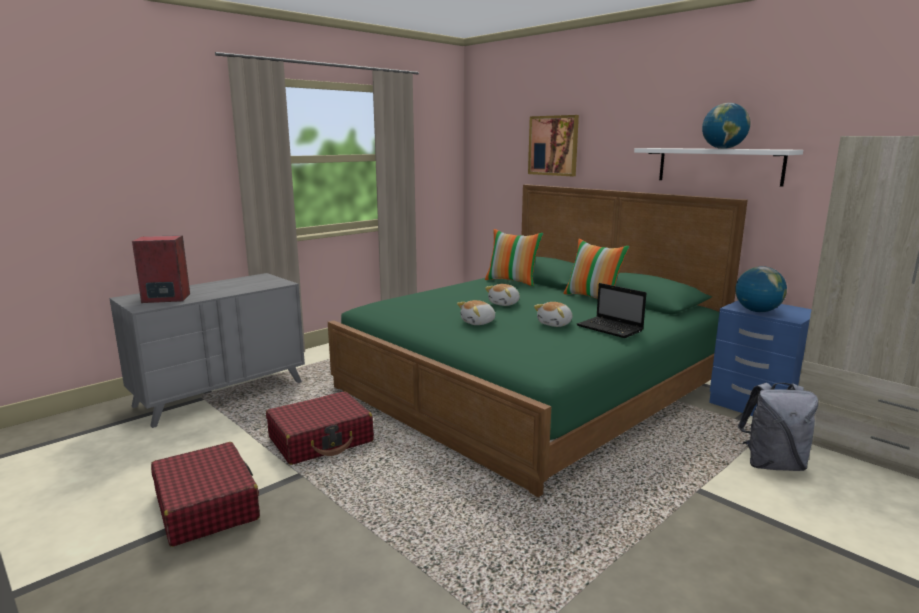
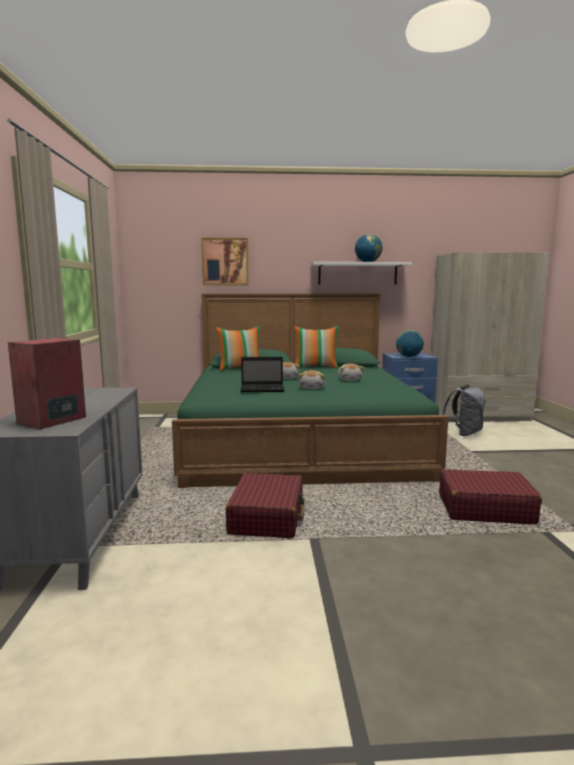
camera: 50 degrees left, 5 degrees down
red suitcase [151,442,260,547] -> red suitcase moved to [439,469,542,524]
laptop [577,283,646,338] -> laptop moved to [241,357,285,392]

